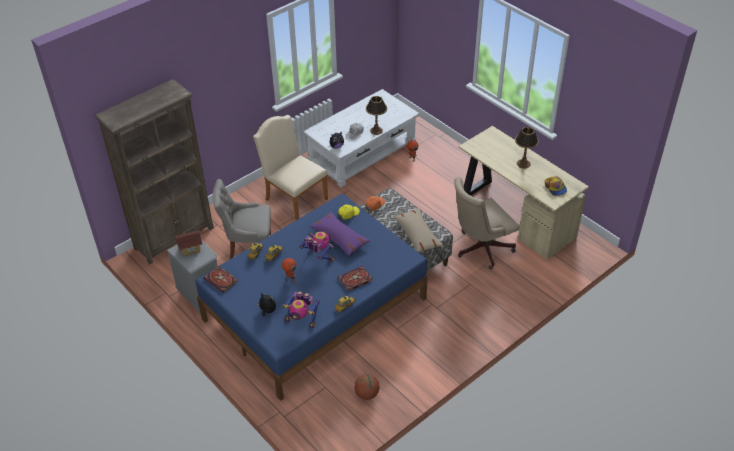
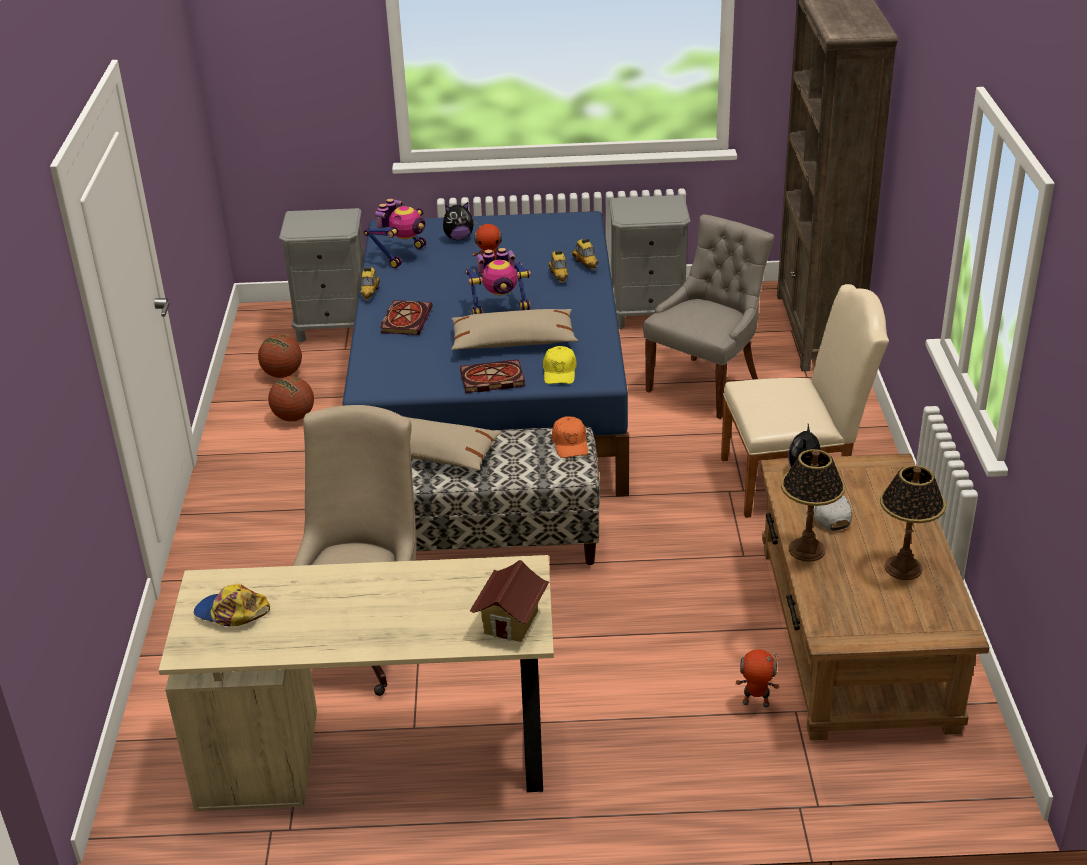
camera: 130 degrees right, 10 degrees down
toy house [175,231,203,256] -> toy house moved to [470,560,549,642]
book [203,266,238,293] -> book moved to [460,359,525,393]
toy robot [283,291,320,328] -> toy robot turned 150 degrees clockwise [364,198,426,268]
white coffee table [303,89,420,187] -> brown coffee table [760,454,990,740]
purple pillow [309,211,371,255] -> beige pillow [452,309,578,350]
table lamp [515,127,539,169] -> table lamp moved to [880,465,946,580]
none -> basketball [268,376,314,421]
none -> grey nightstand [279,208,364,343]

